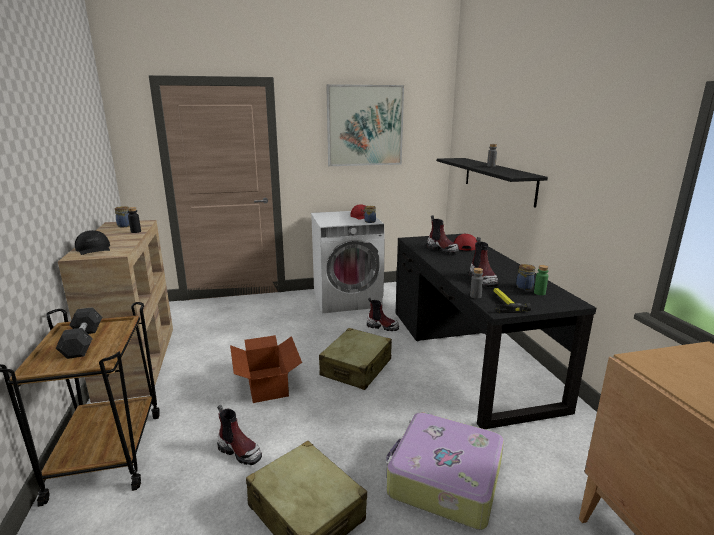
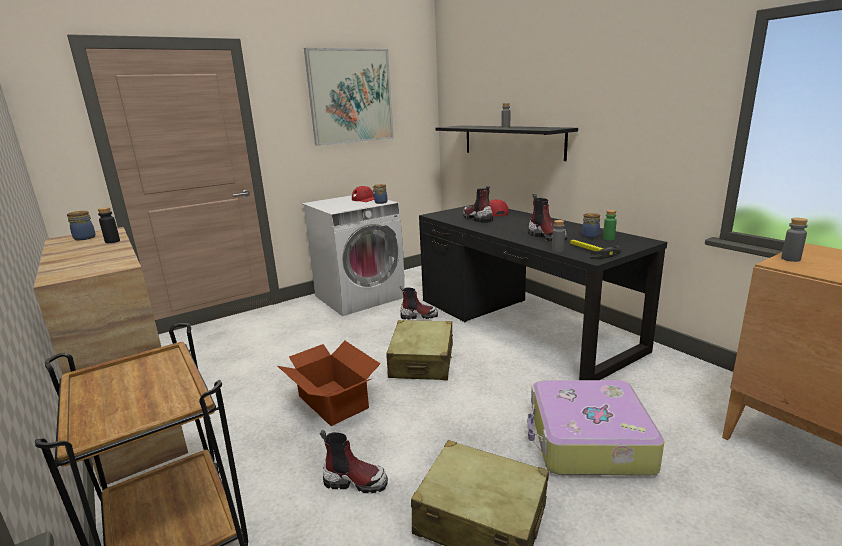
camera: 20 degrees left, 0 degrees up
grey dumbbell [56,307,102,359] -> none
black cap [75,230,110,255] -> none
boot [427,215,459,254] -> boot turned 150 degrees counterclockwise [463,186,493,223]
none -> grey bottle [781,218,808,262]

